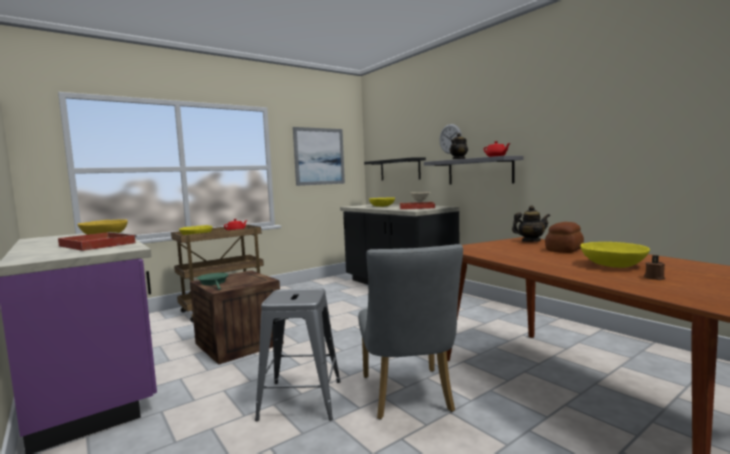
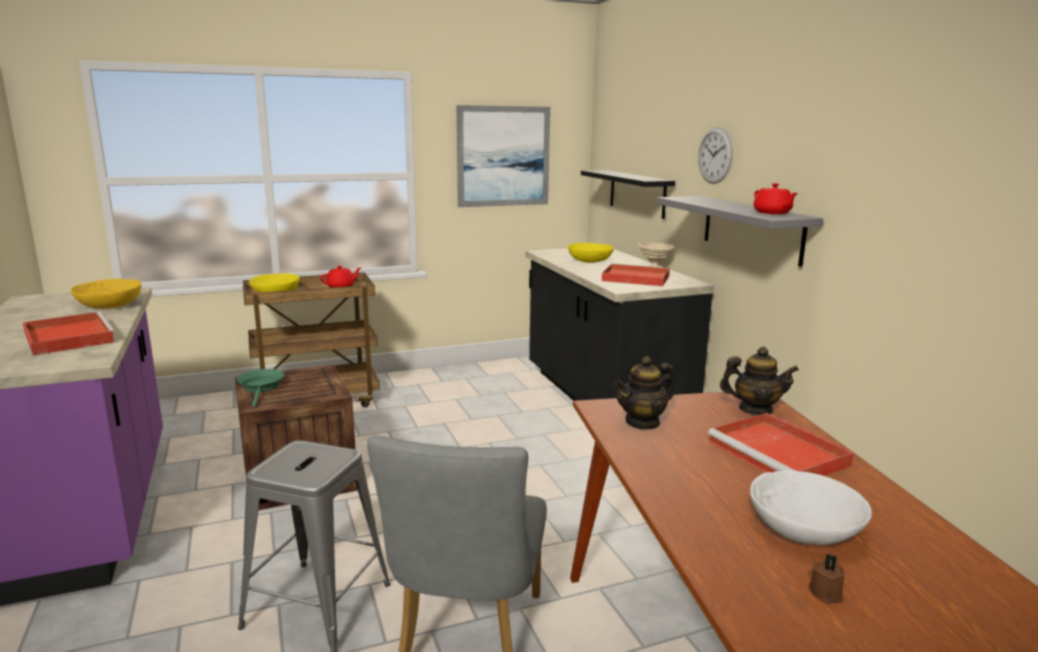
camera: 15 degrees right, 10 degrees up
teapot [450,133,468,159] -> teapot moved to [614,356,674,430]
bread [545,222,584,253] -> red tray [708,413,854,476]
yellow bowl [580,242,650,268] -> white bowl [750,470,872,545]

